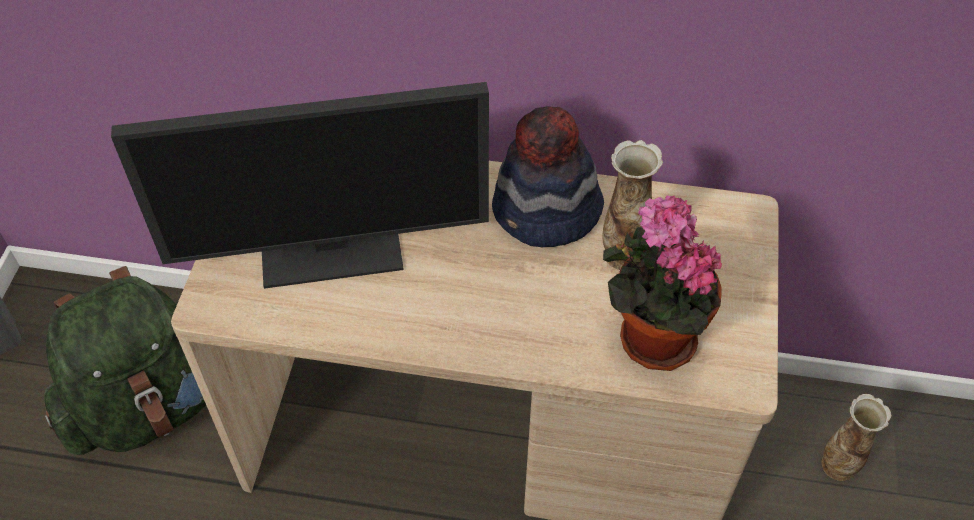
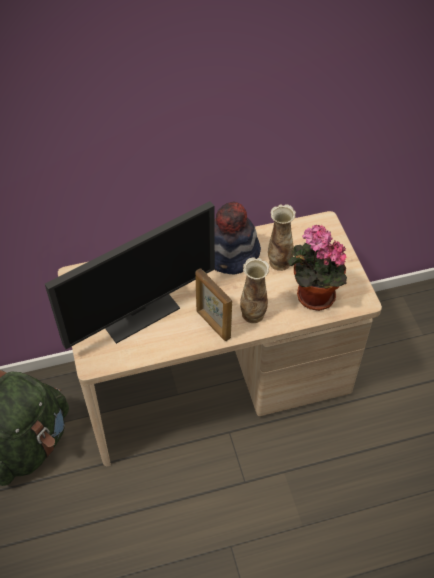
camera: 25 degrees left, 0 degrees up
vase [822,394,892,481] -> vase moved to [240,258,269,323]
none -> picture frame [196,268,232,341]

